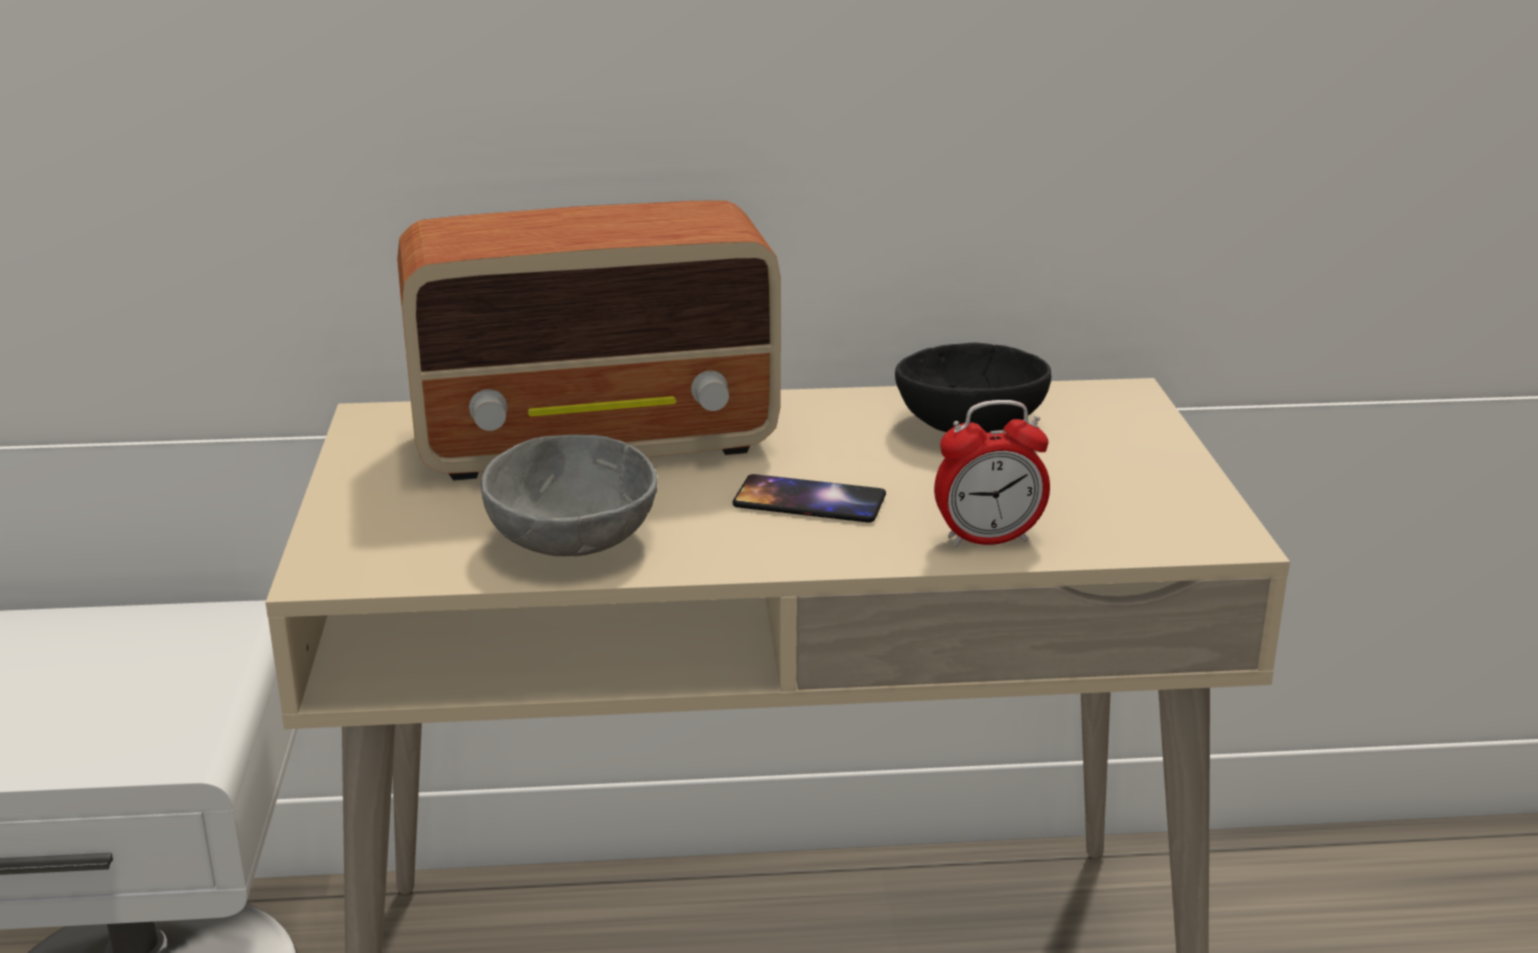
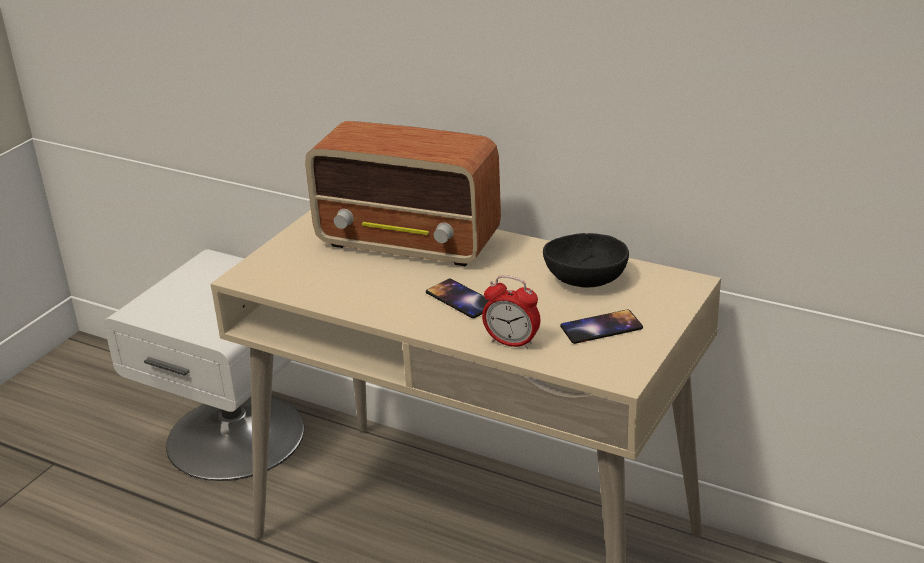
camera: 35 degrees right, 5 degrees up
grey bowl [481,435,657,556] -> none
none -> phone [560,309,643,344]

